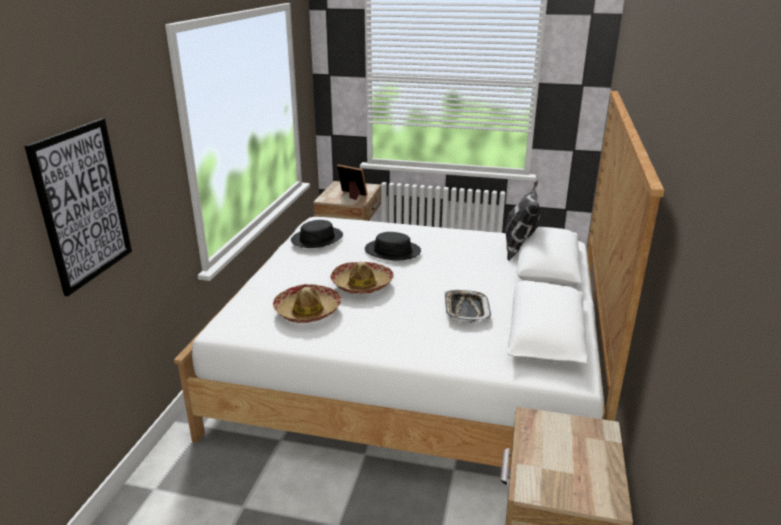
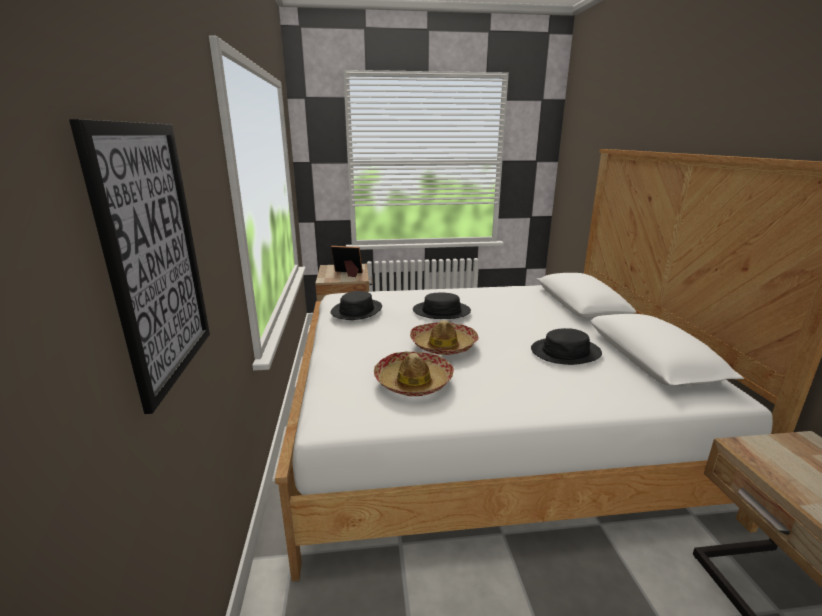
camera: 20 degrees left, 5 degrees down
tray [445,290,491,323] -> black hat [531,328,602,365]
pillow [505,181,540,261] -> none

